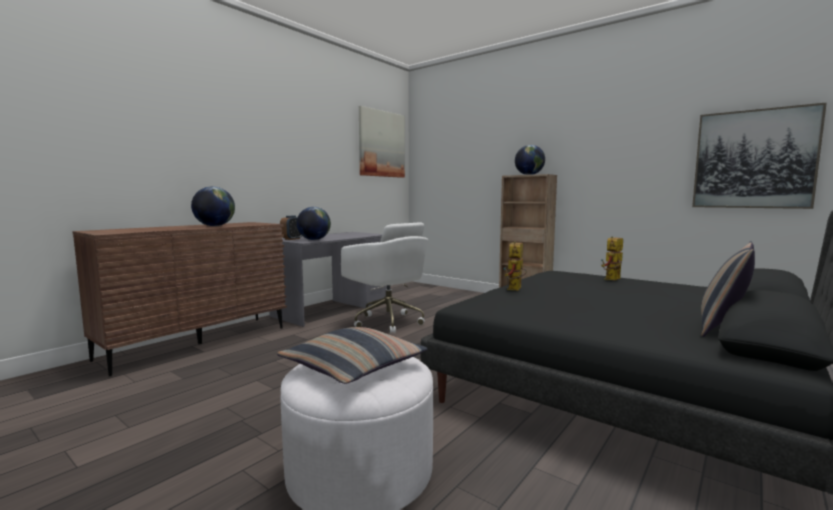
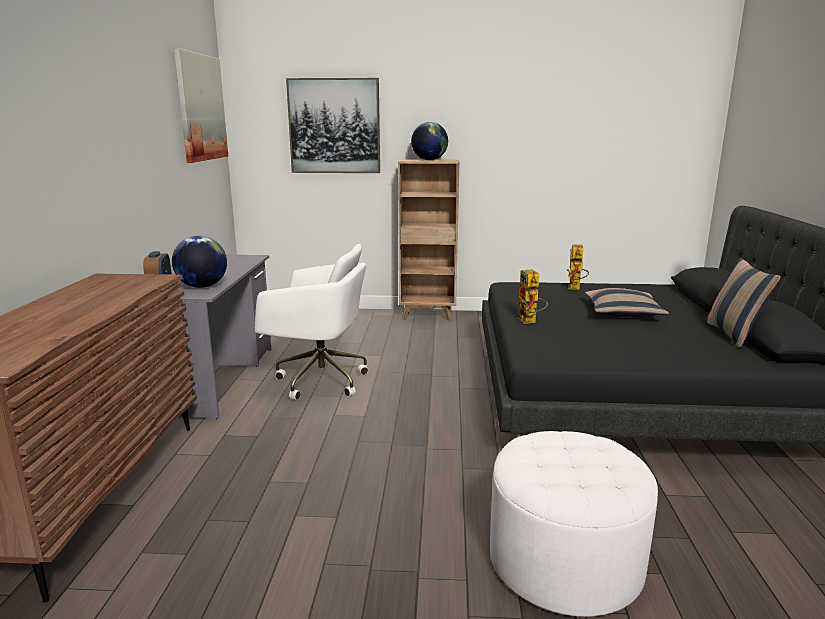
camera: 35 degrees left, 10 degrees up
globe [191,186,235,226] -> none
pillow [277,327,428,384] -> pillow moved to [584,288,669,317]
picture [692,103,827,209] -> picture moved to [286,78,380,173]

